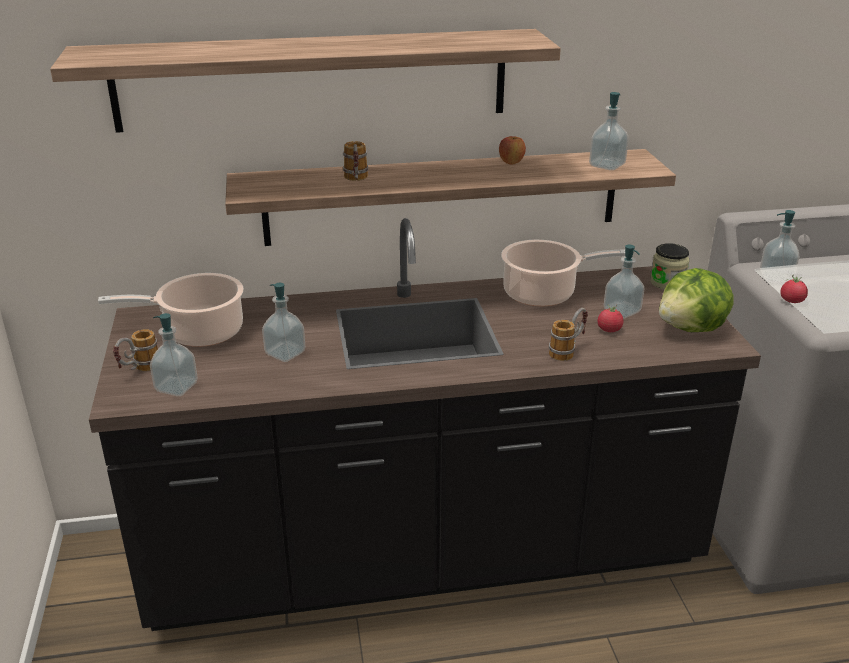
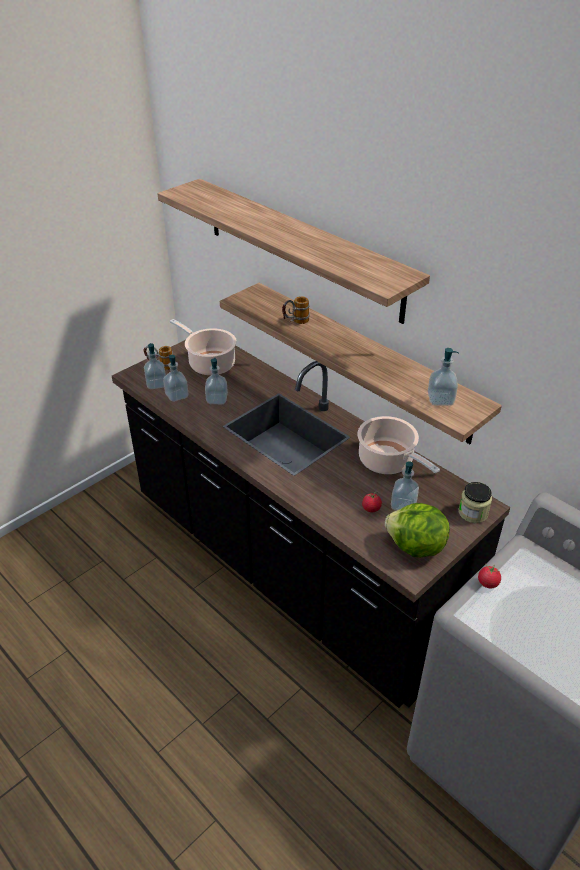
camera: 55 degrees right, 10 degrees up
apple [499,136,526,165] -> none
mug [549,308,588,361] -> none
soap dispenser [760,210,799,282] -> soap dispenser moved to [163,355,188,402]

